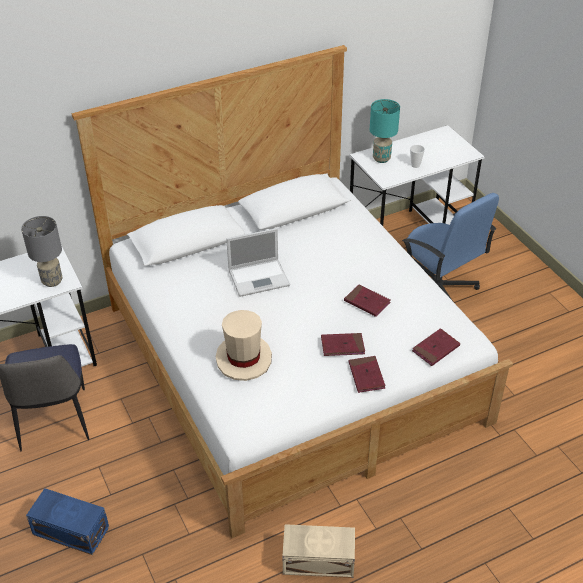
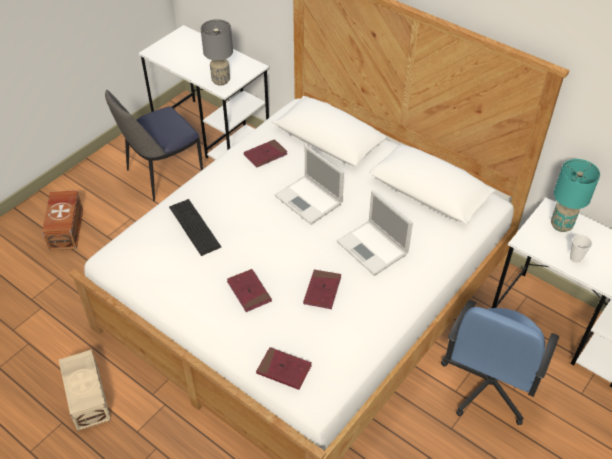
camera: 65 degrees right, 5 degrees up
blue storage box [26,488,109,555] -> brown storage box [42,190,83,250]
beige hat [216,310,272,381] -> keyboard [169,199,221,256]
red book [349,356,385,393] -> red book moved to [244,139,288,168]
none -> laptop [337,190,413,276]

